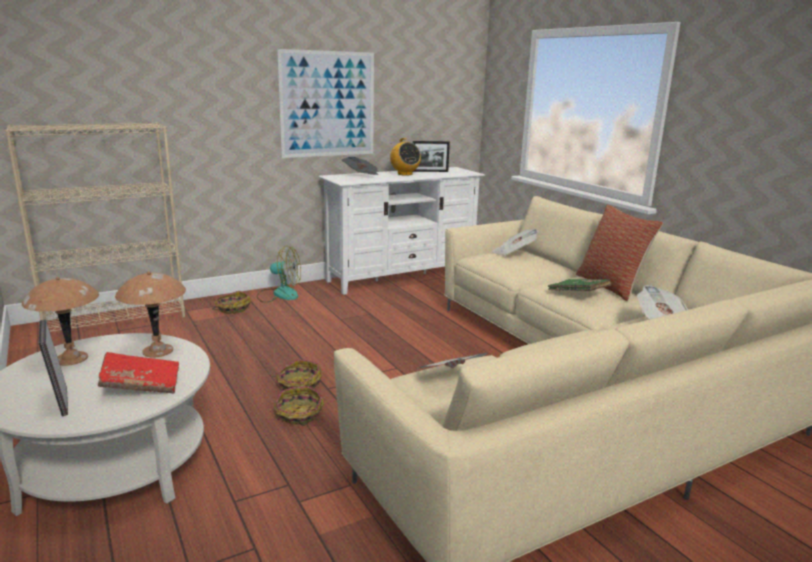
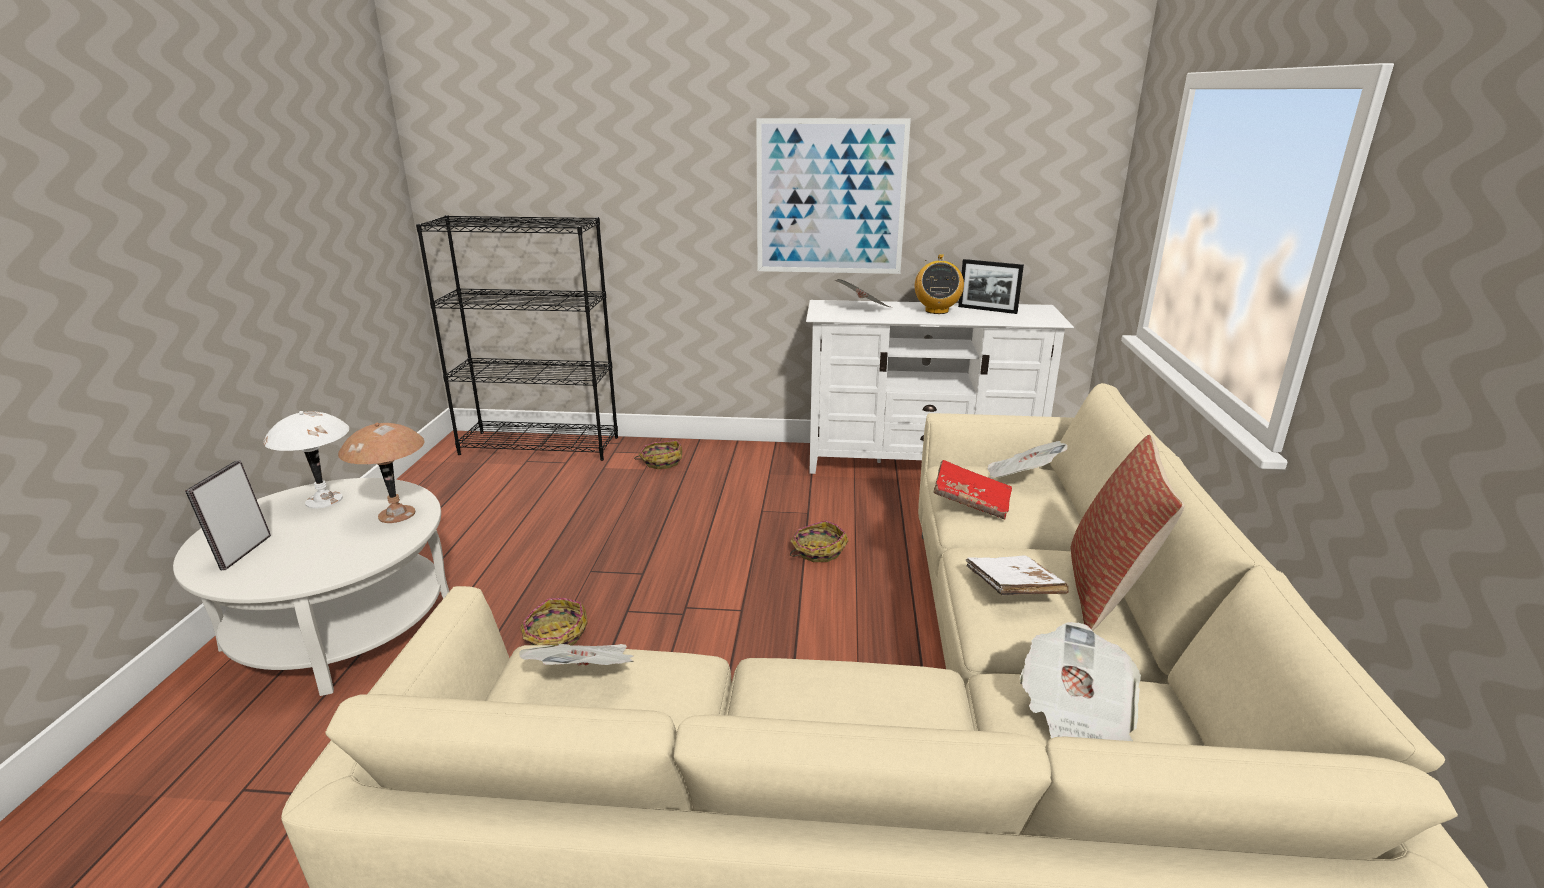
camera: 35 degrees right, 5 degrees up
beige bookcase [5,122,185,332] -> black bookcase [416,215,618,461]
brown table lamp [22,277,99,366] -> white table lamp [263,411,349,509]
red book [98,352,179,393] -> red book moved to [933,460,1012,520]
fan [257,246,301,303] -> none
basket [277,360,322,390] -> basket moved to [790,520,848,562]
green book [548,279,611,291] -> white book [966,556,1069,596]

